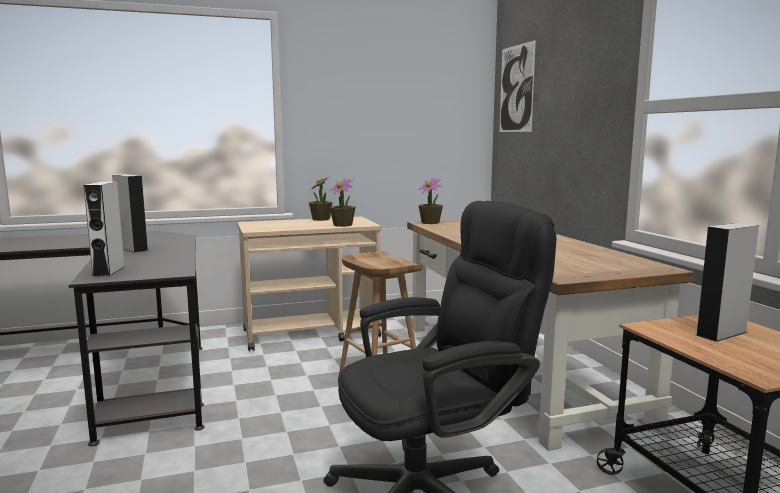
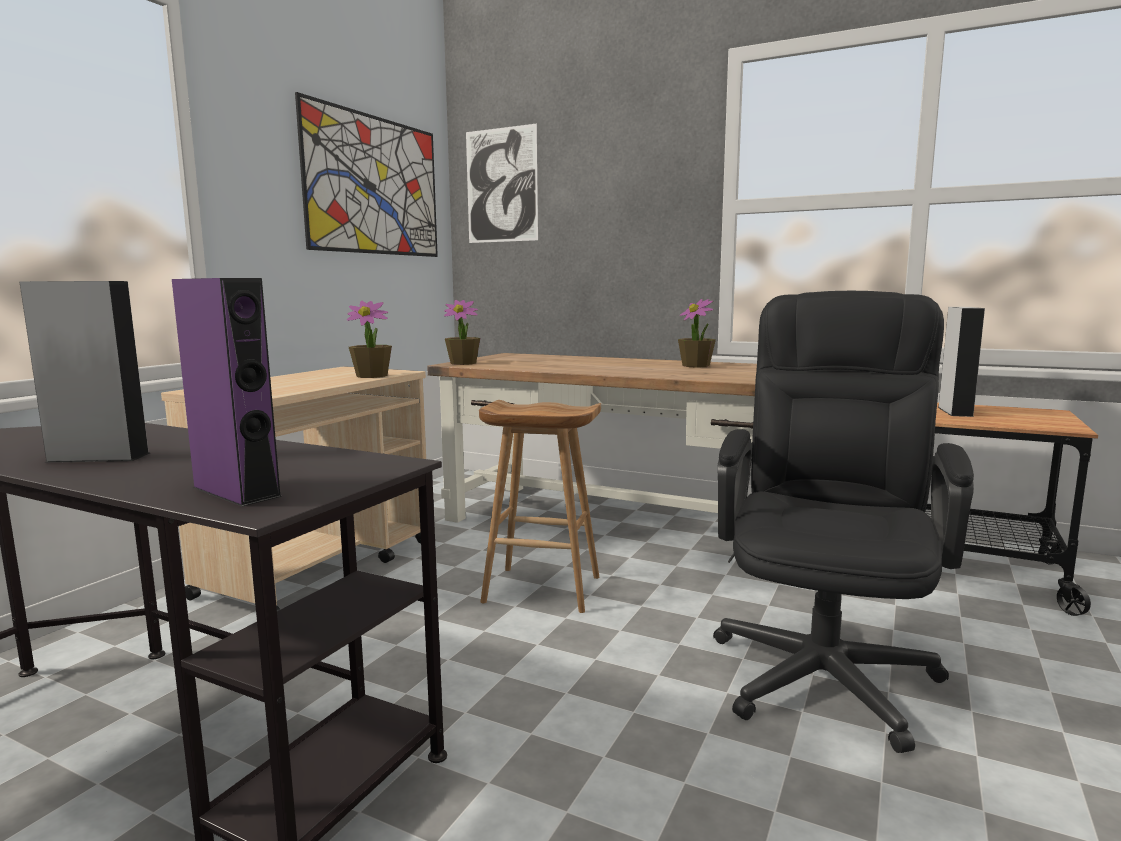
camera: 45 degrees left, 0 degrees up
white speaker [83,182,125,277] -> purple speaker [172,278,283,507]
potted plant [309,177,333,221] -> potted plant moved to [678,299,716,368]
none -> picture [295,92,438,257]

